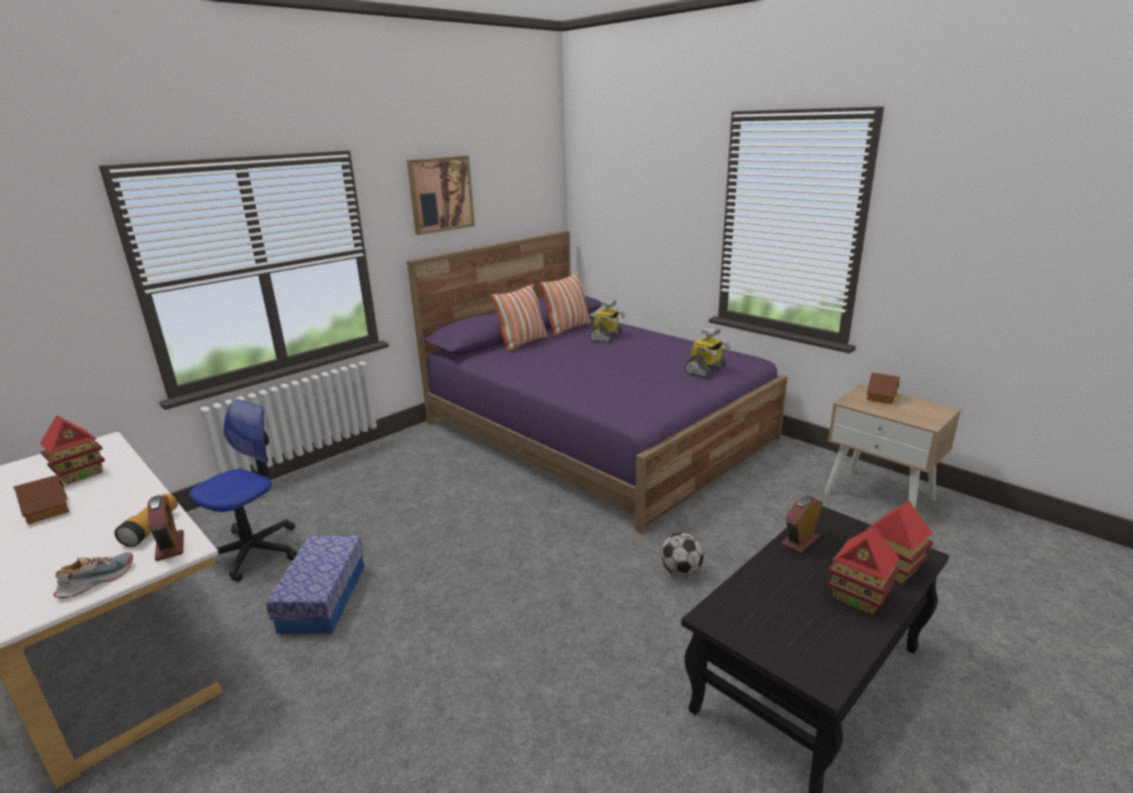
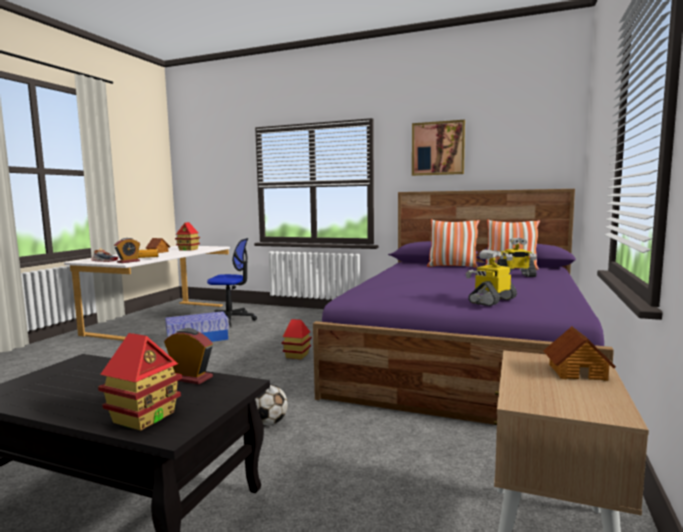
camera: 65 degrees right, 15 degrees down
toy robot [684,326,731,378] -> toy robot turned 120 degrees clockwise [466,250,517,306]
toy house [828,526,900,615] -> toy house moved to [282,319,312,360]

